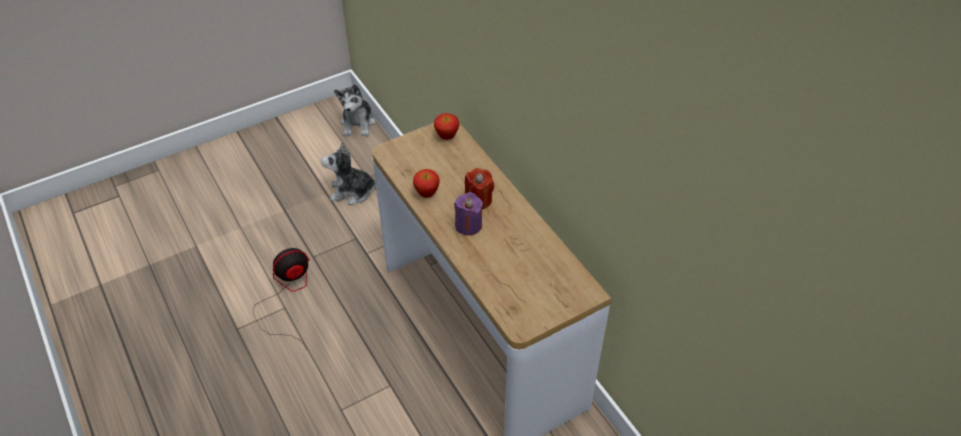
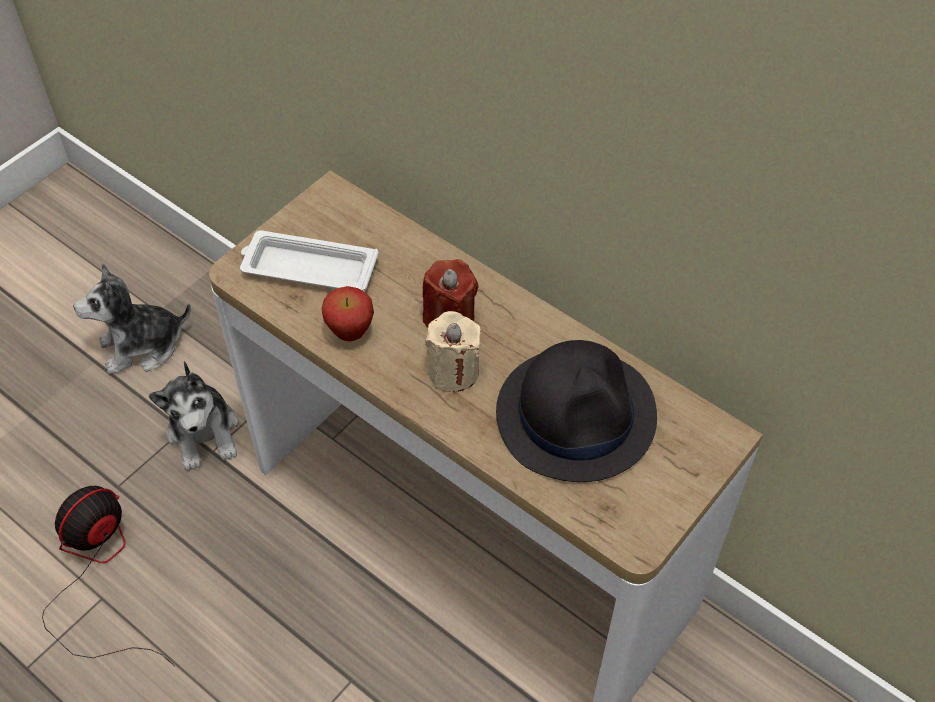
camera: 20 degrees left, 5 degrees up
plush toy [334,84,376,137] -> plush toy moved to [149,361,239,471]
apple [434,113,459,140] -> none
purple candle [454,192,483,235] -> beige candle [425,311,481,392]
none -> white tray [240,230,379,291]
none -> black hat [496,340,657,482]

